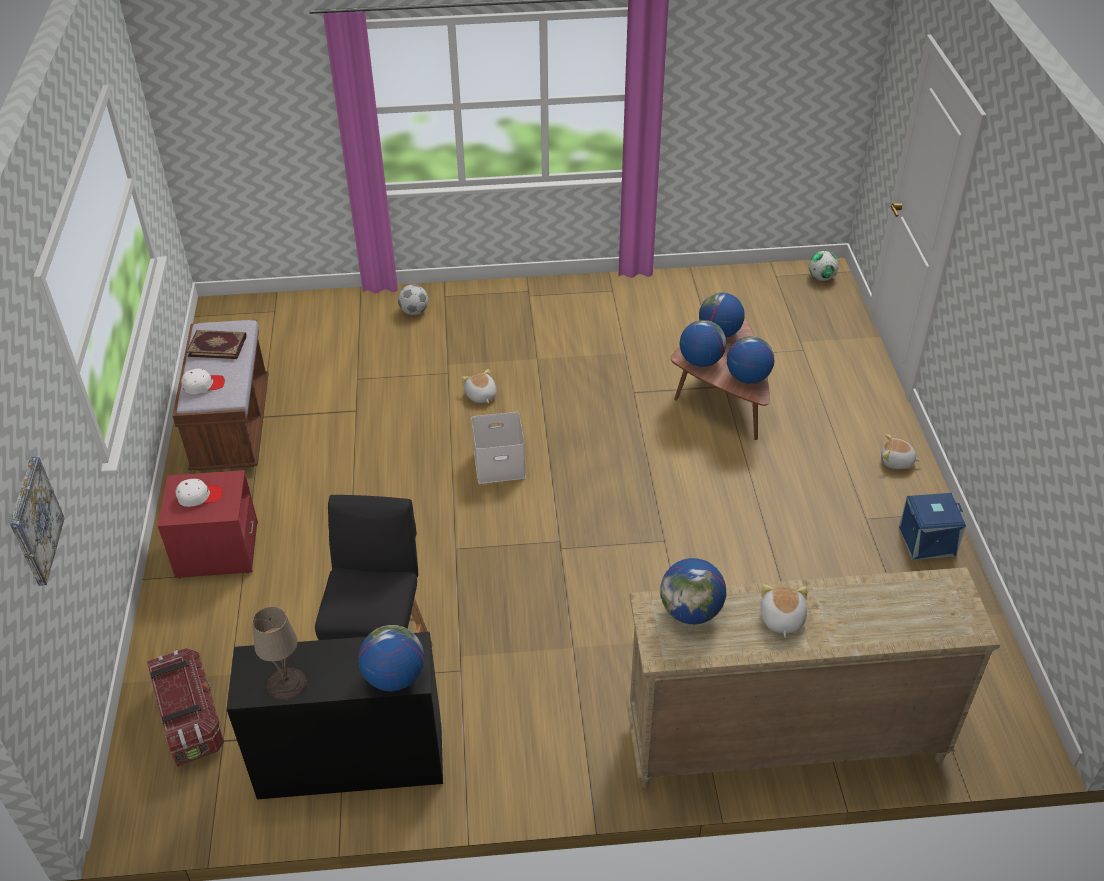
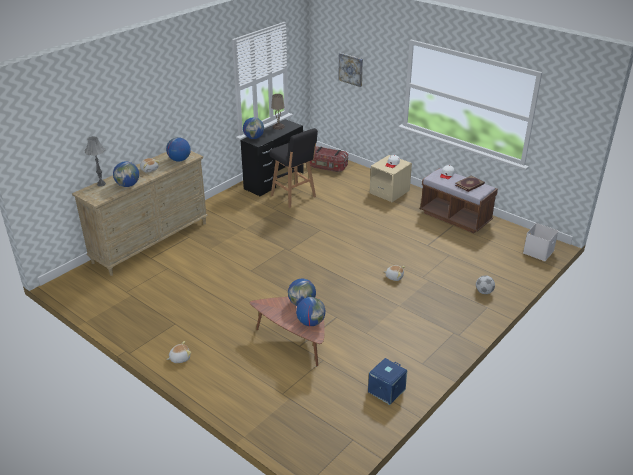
camera: 135 degrees right, 10 degrees down
red nightstand [158,470,258,579] -> beige nightstand [370,155,412,202]
white storage box [472,412,526,484] -> white storage box moved to [523,223,558,261]
globe [727,336,774,384] -> globe moved to [113,161,139,187]
football [809,251,839,281] -> none
blue storage box [899,493,966,560] -> blue storage box moved to [368,358,407,405]
none -> grey table lamp [85,136,106,186]

